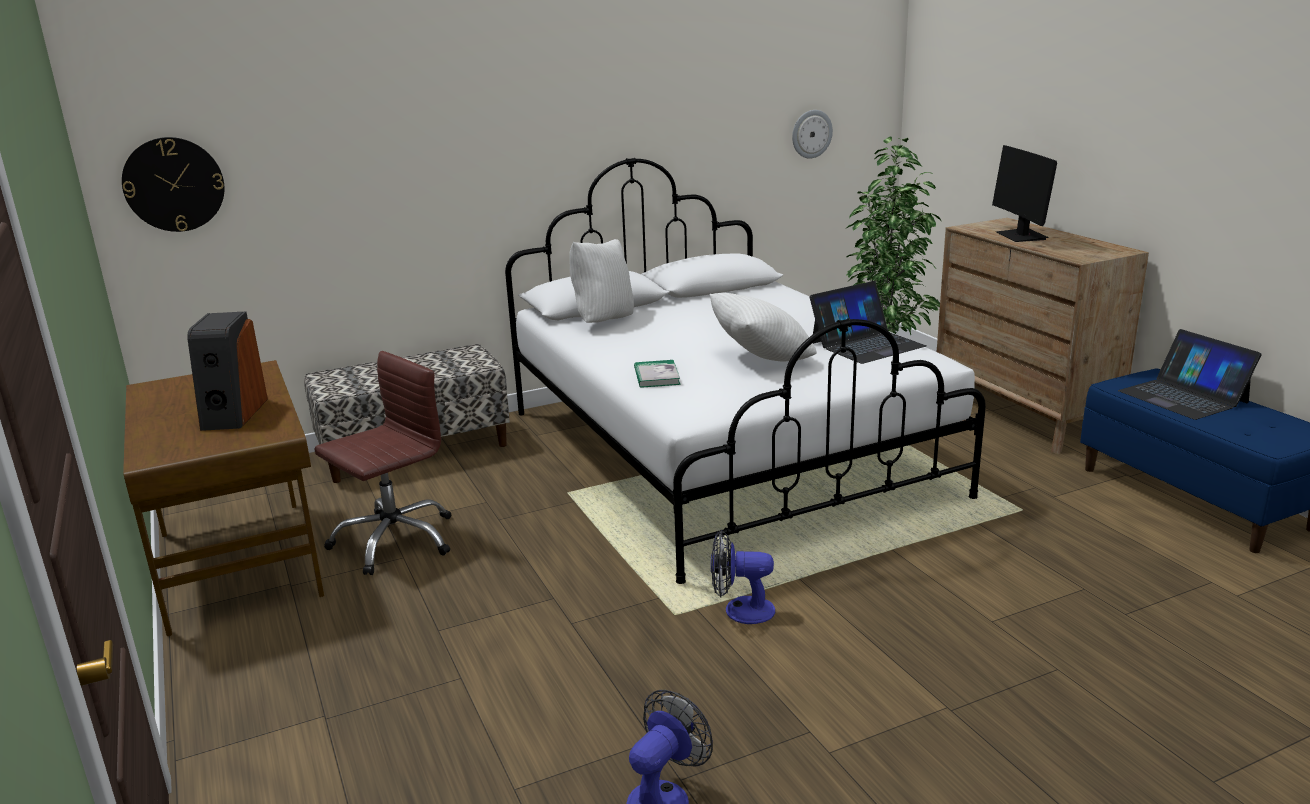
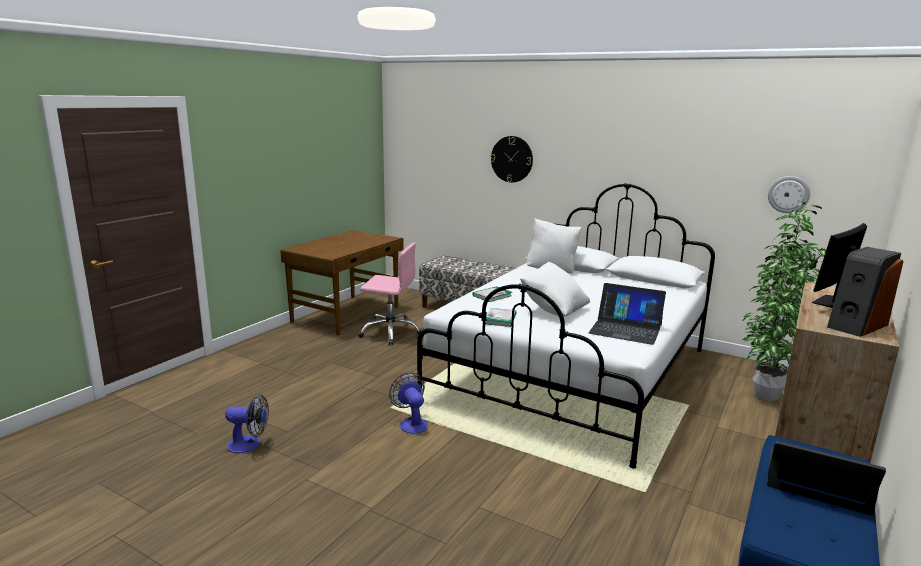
camera: 55 degrees right, 5 degrees down
wall clock [122,137,224,232] -> wall clock moved to [491,136,533,183]
speaker [187,311,268,431] -> speaker moved to [827,247,903,337]
brown office chair [314,351,451,575] -> pink office chair [358,243,421,345]
laptop [1118,329,1262,420] -> laptop turned 90 degrees clockwise [767,441,886,515]
none -> book [485,308,517,327]

